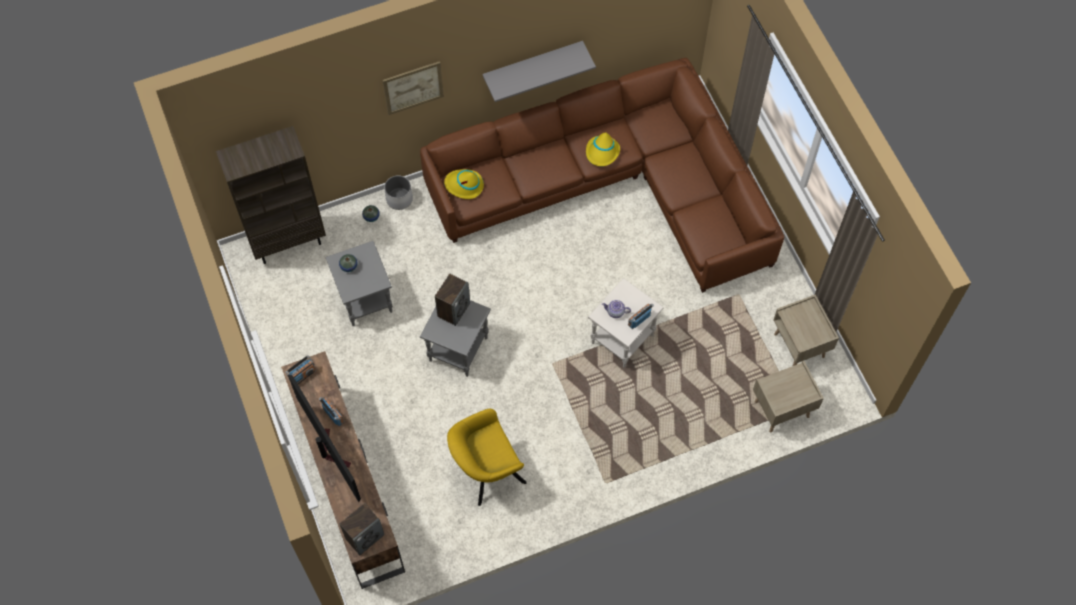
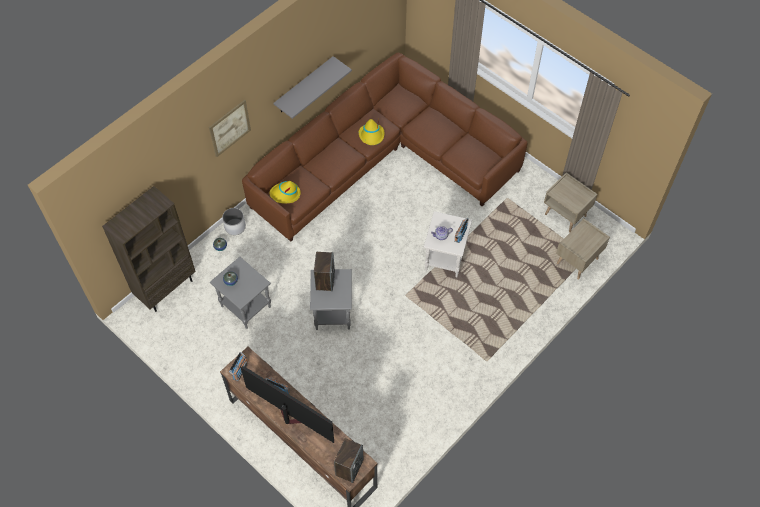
camera: 25 degrees left, 5 degrees down
yellow armchair [447,409,527,506] -> none

